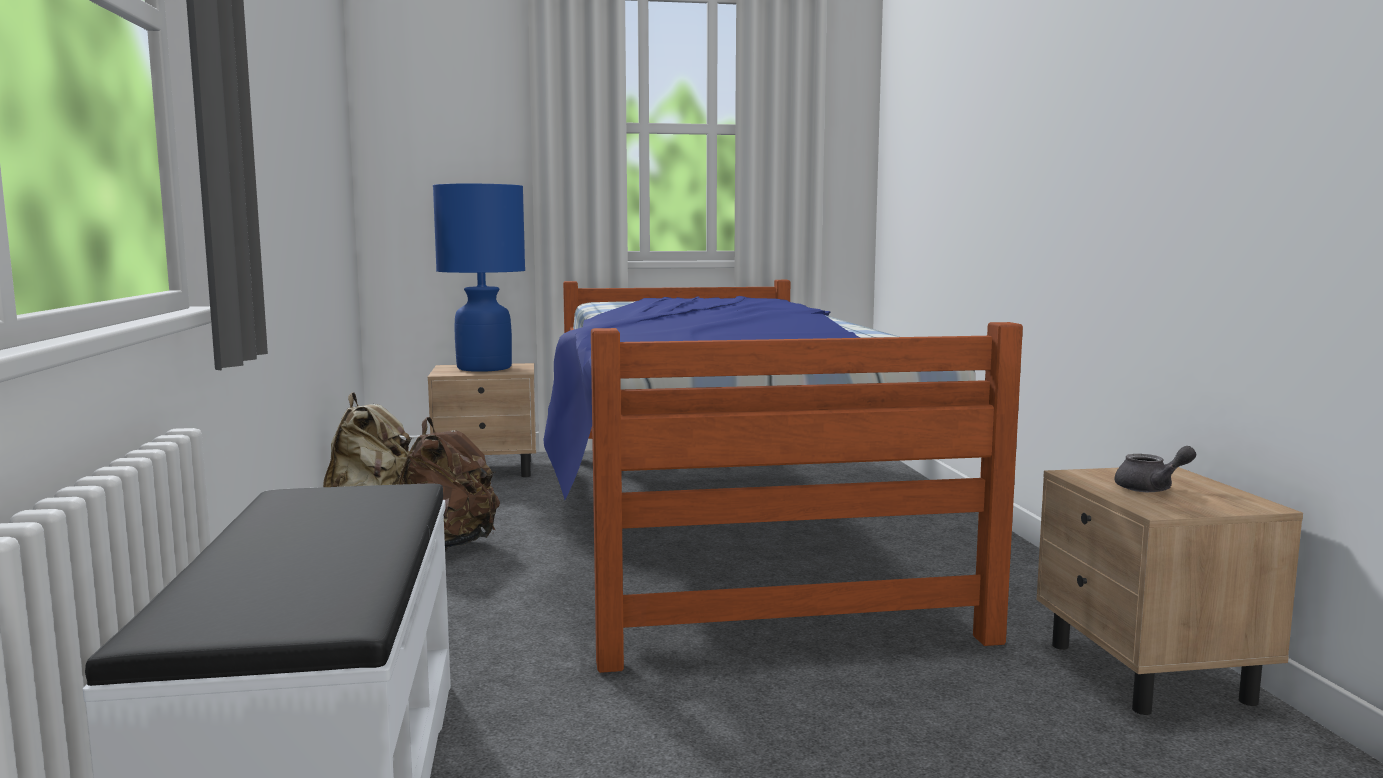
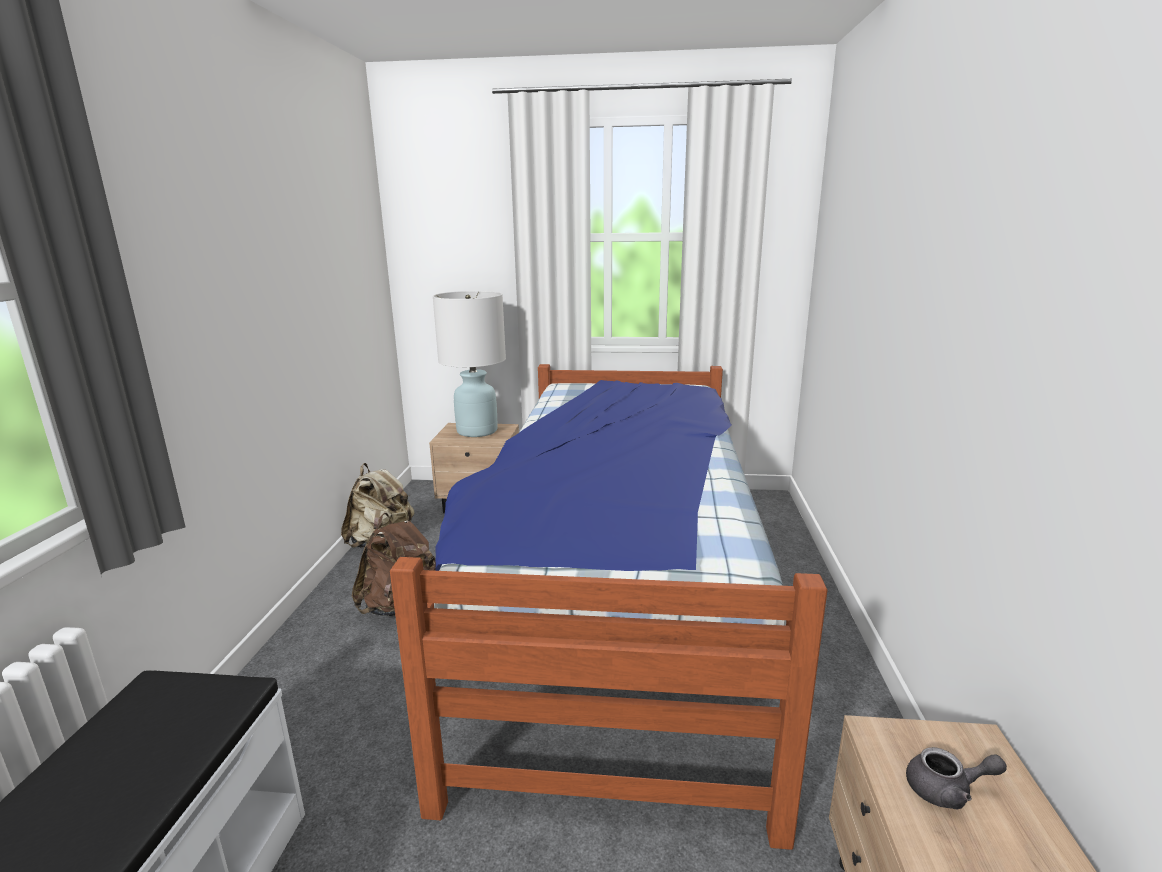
camera: 15 degrees right, 10 degrees up
blue table lamp [433,184,525,372] -> white table lamp [432,291,506,437]

